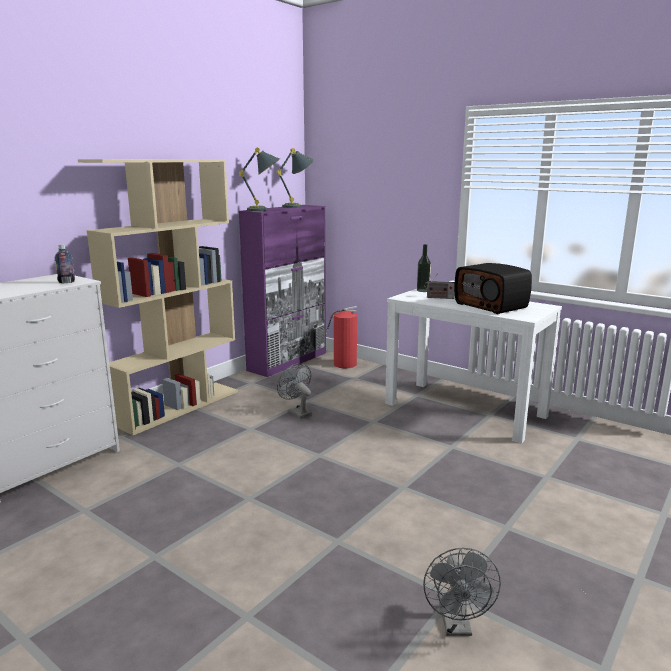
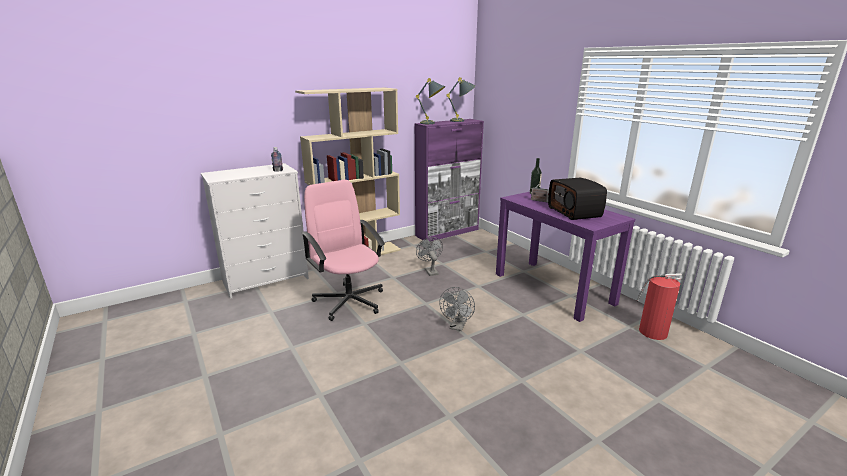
camera: 20 degrees right, 5 degrees up
fire extinguisher [325,306,357,368] -> fire extinguisher moved to [636,273,682,340]
white console table [385,289,562,444] -> purple console table [496,192,635,322]
grey fan [423,548,501,636] -> grey fan moved to [439,287,475,331]
none -> pink office chair [302,180,385,321]

